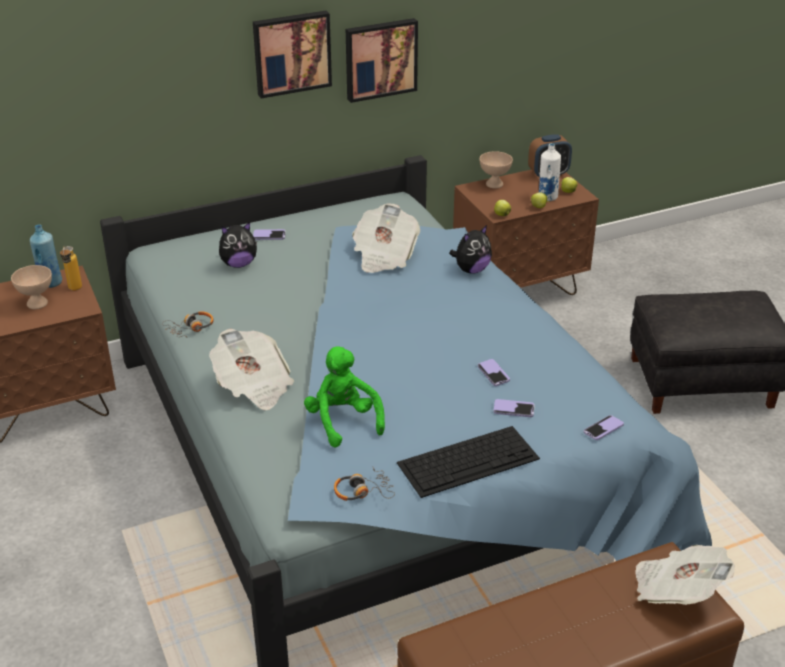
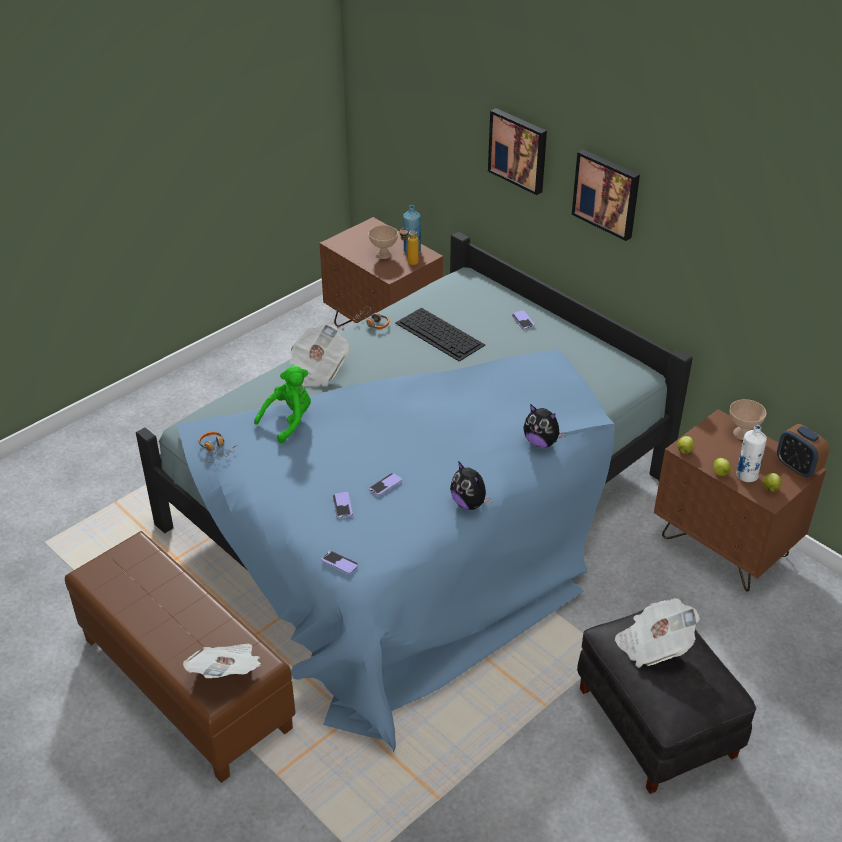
camera: 70 degrees right, 5 degrees up
plush toy [219,222,257,268] -> plush toy moved to [450,461,492,510]
picture [346,18,418,103] -> picture moved to [488,108,547,195]
newspaper [352,203,420,273] -> newspaper moved to [615,598,700,668]
keyboard [397,426,540,498] -> keyboard moved to [395,308,485,362]

